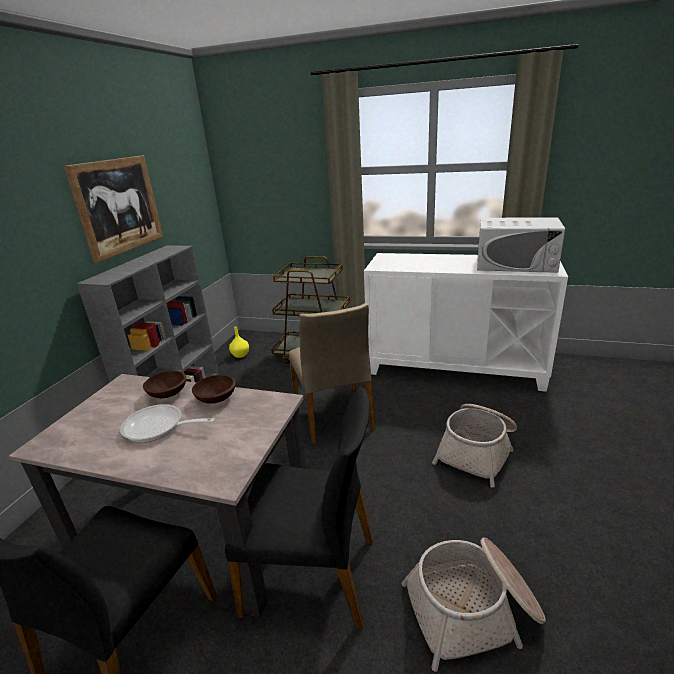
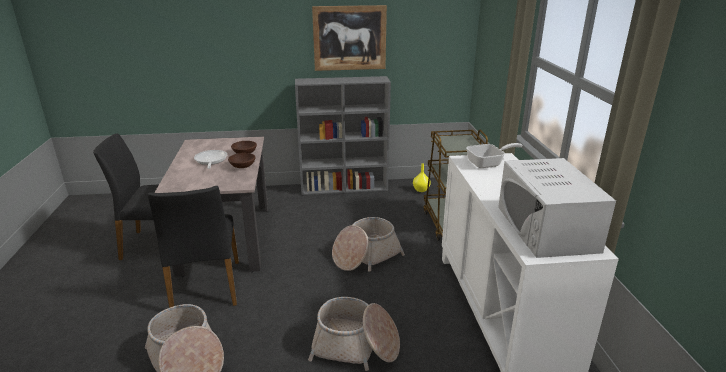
camera: 65 degrees right, 0 degrees up
beige chair [289,303,376,444] -> basket [332,217,405,271]
none -> frying pan [466,143,523,168]

